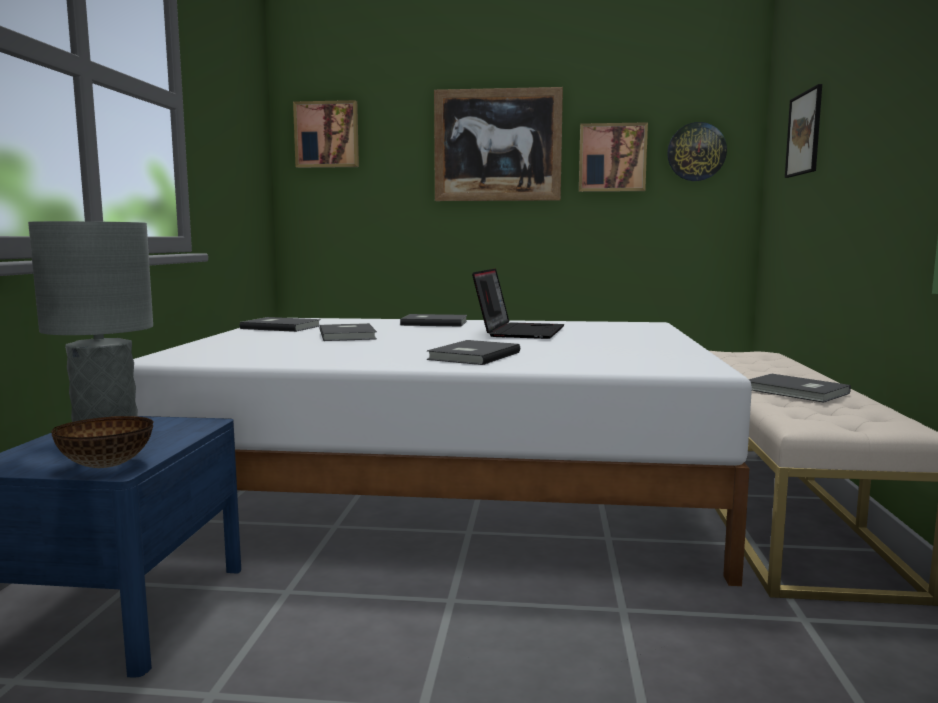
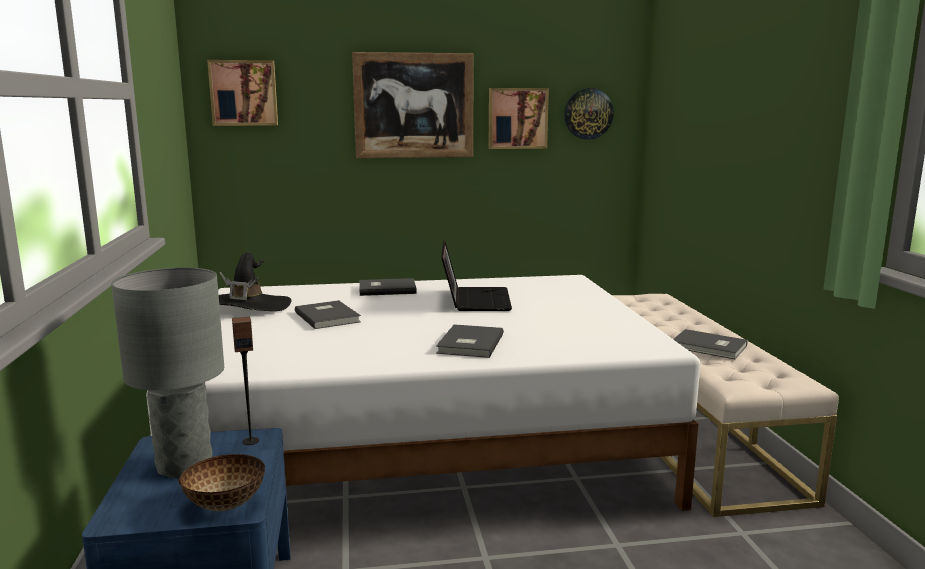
camera: 15 degrees left, 5 degrees up
grey book [240,317,321,332] -> black hat [219,253,292,311]
picture [785,84,822,178] -> none
none -> speaker [232,317,259,445]

